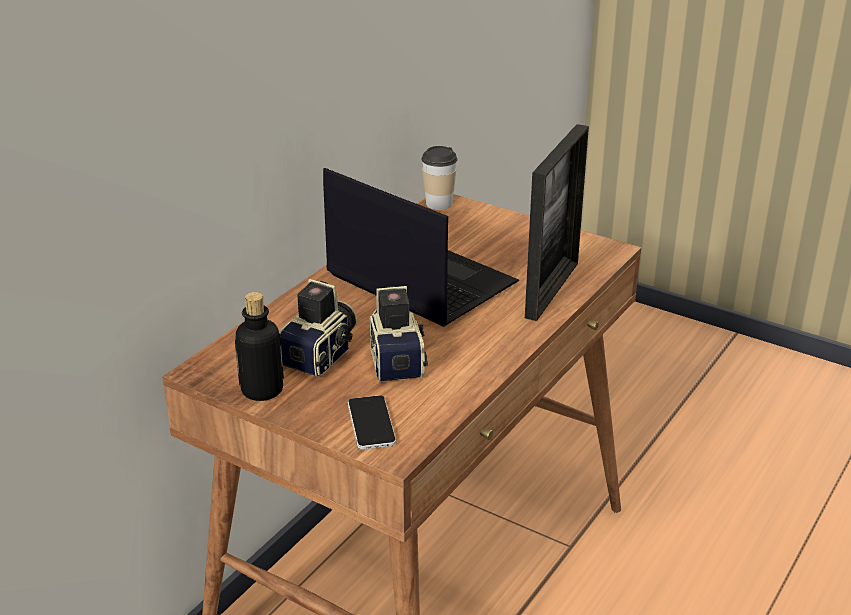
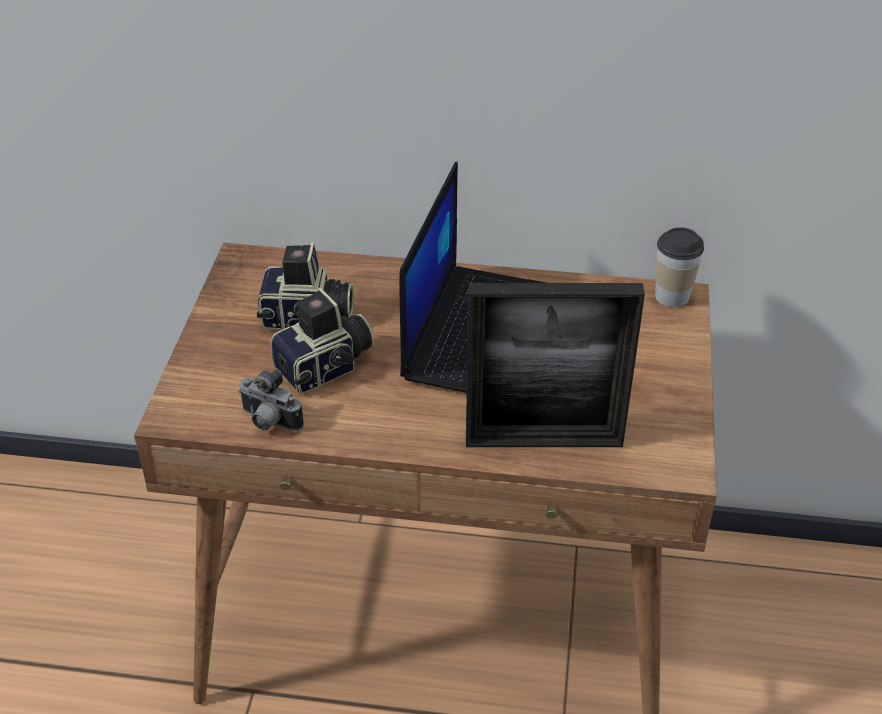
camera: 65 degrees right, 10 degrees up
bottle [235,292,284,401] -> none
phone [348,395,396,450] -> none
none -> camera [239,369,304,431]

